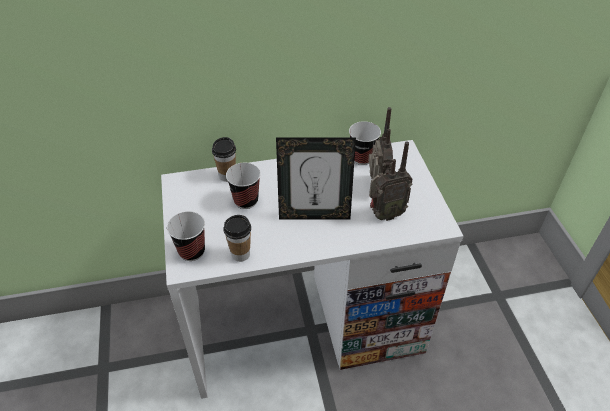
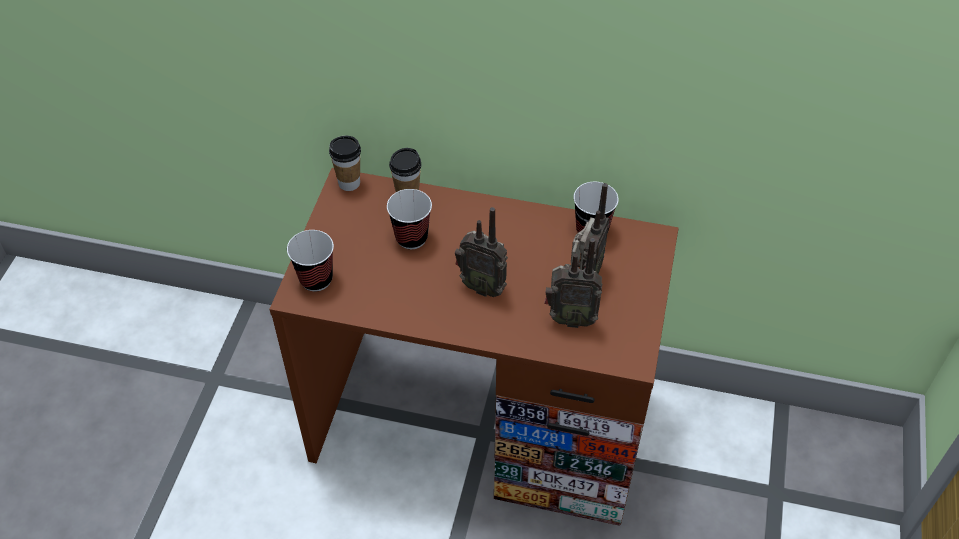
camera: 25 degrees right, 5 degrees up
white desk [161,140,464,399] -> brown desk [270,168,678,526]
cup [224,215,251,262] -> cup moved to [329,136,361,191]
picture frame [276,137,356,220] -> radio [455,207,508,297]

